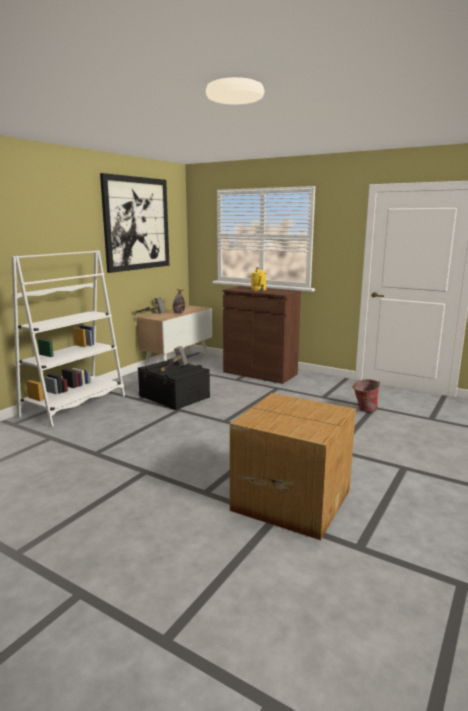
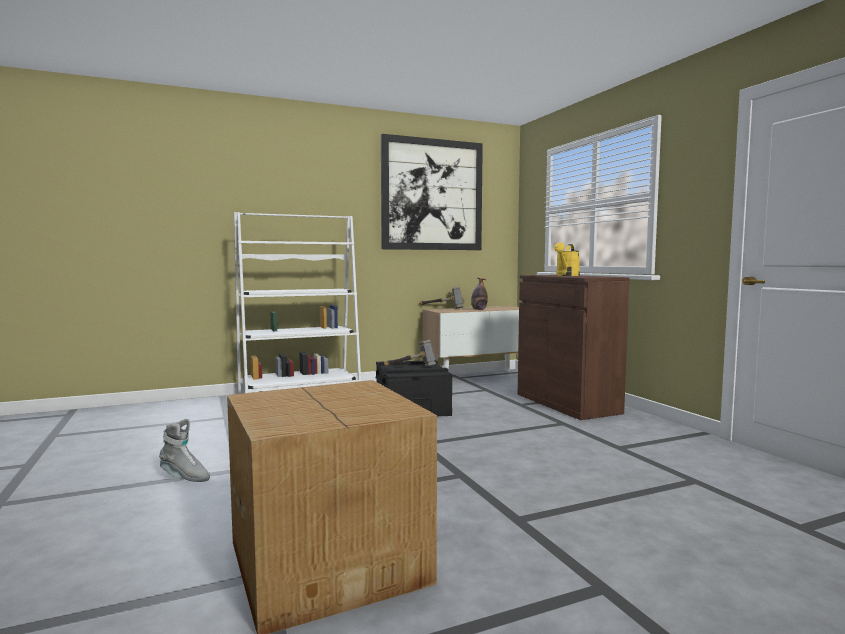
camera: 35 degrees right, 10 degrees down
bucket [352,379,380,412] -> none
none -> grey boot [159,419,210,482]

